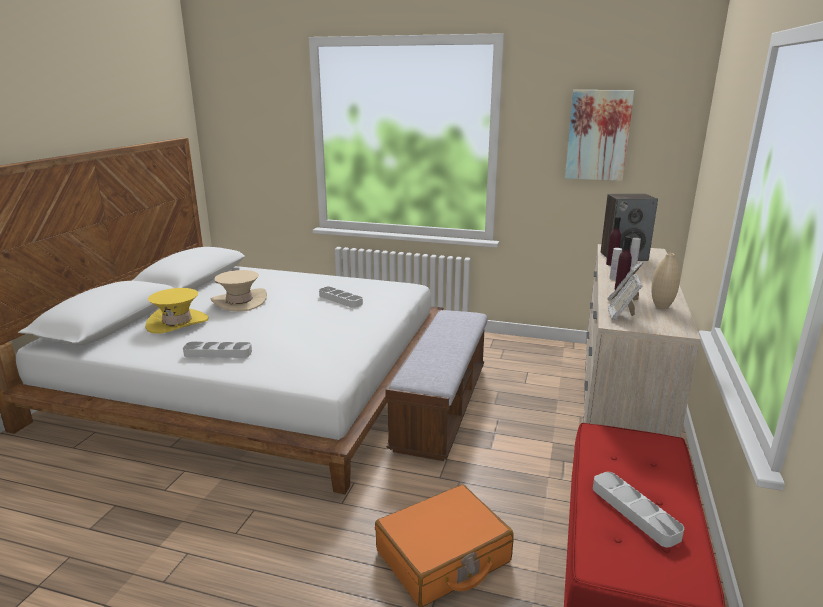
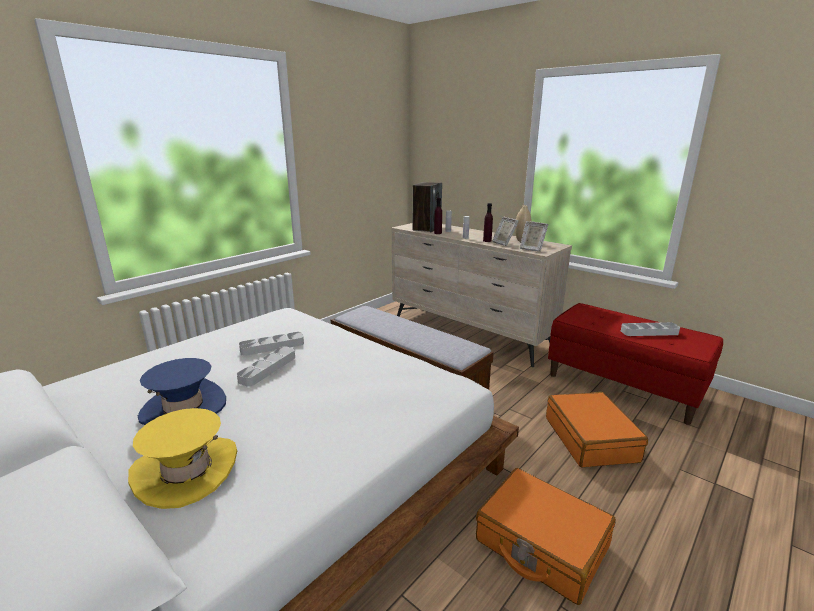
camera: 65 degrees left, 0 degrees up
grey tray [183,342,252,358] -> grey tray moved to [237,346,295,387]
beige hat [210,270,267,312] -> blue hat [138,358,226,425]
picture [565,90,634,181] -> none
none -> orange suitcase [476,468,616,605]

